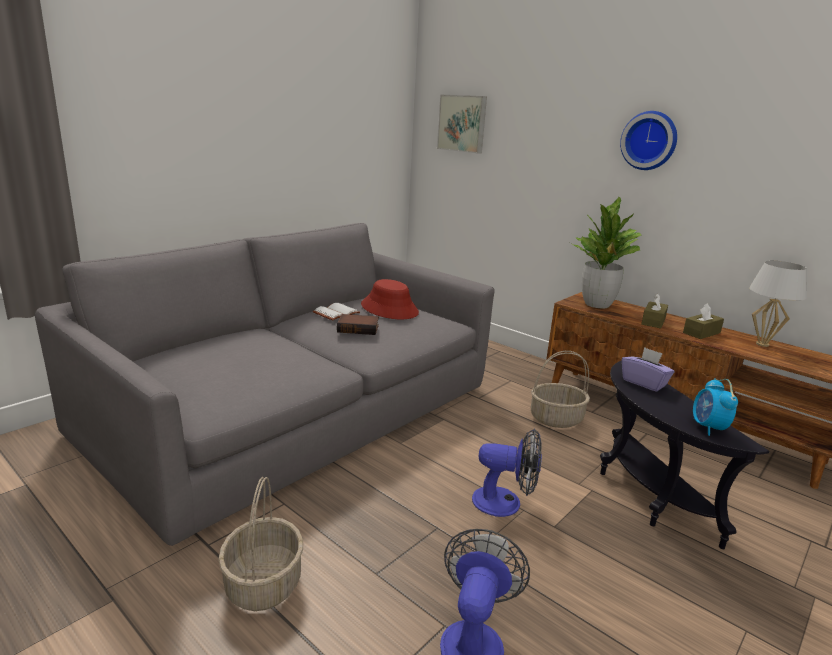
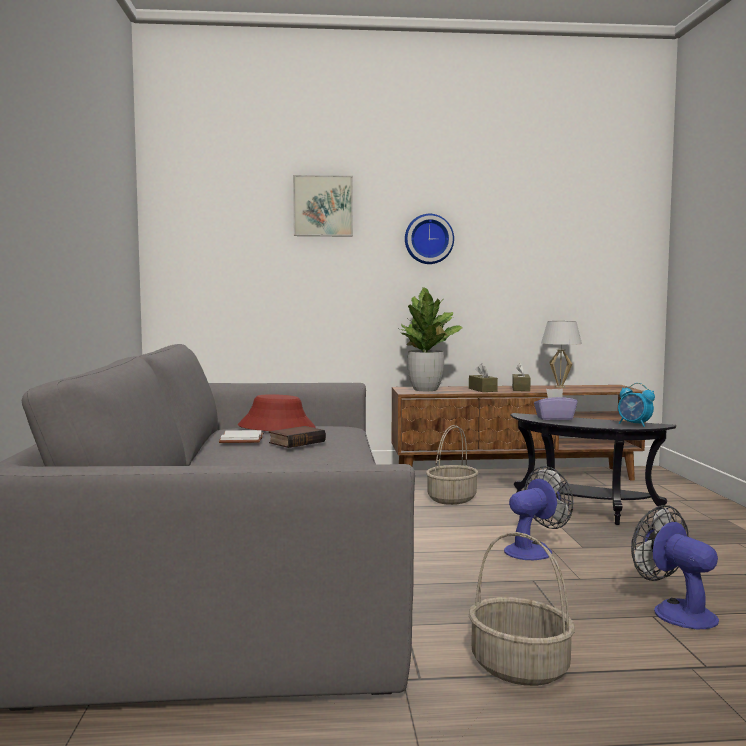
camera: 45 degrees left, 15 degrees down
picture [437,95,487,153] -> picture moved to [293,175,353,237]

